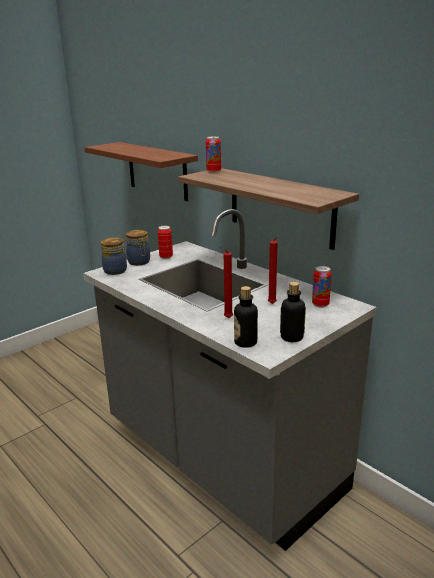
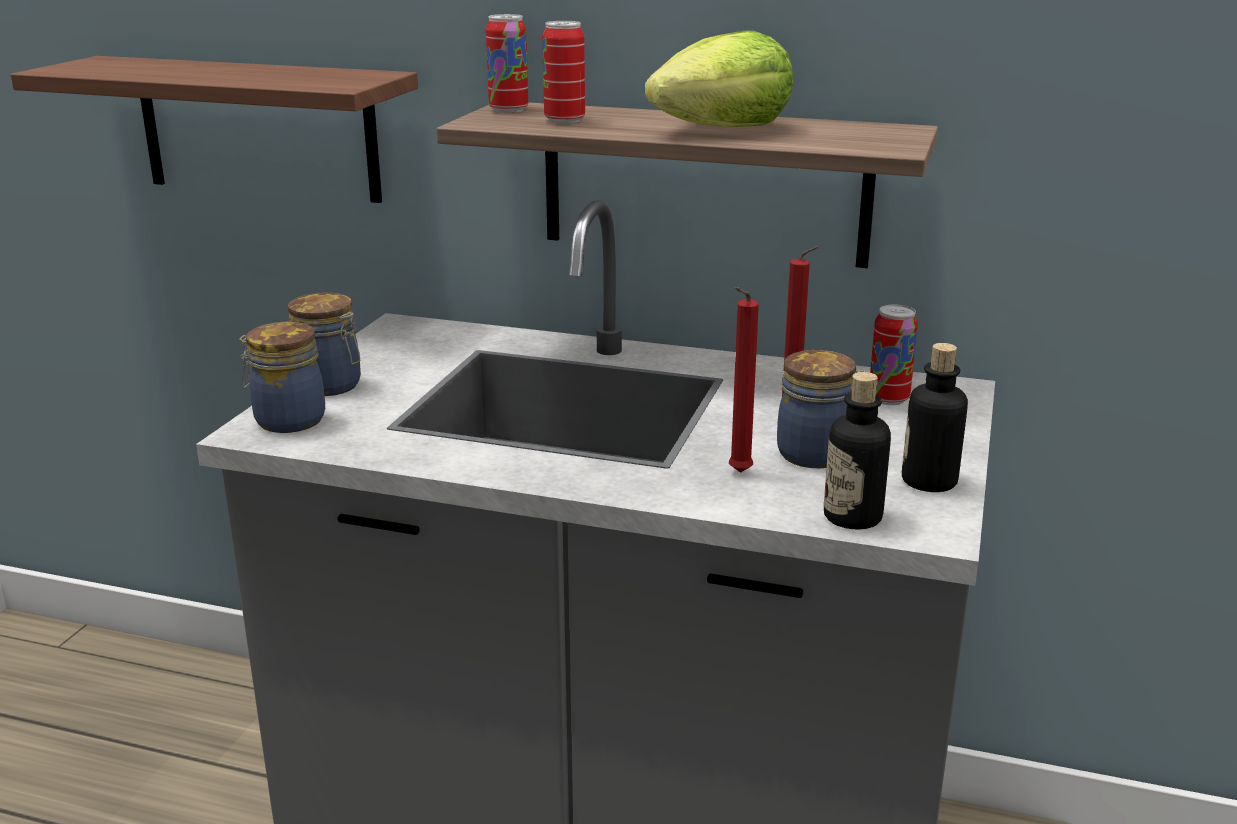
camera: 30 degrees left, 0 degrees up
can [158,226,173,259] -> can moved to [542,21,585,123]
none -> lettuce [645,31,793,127]
none -> jar [777,350,865,468]

